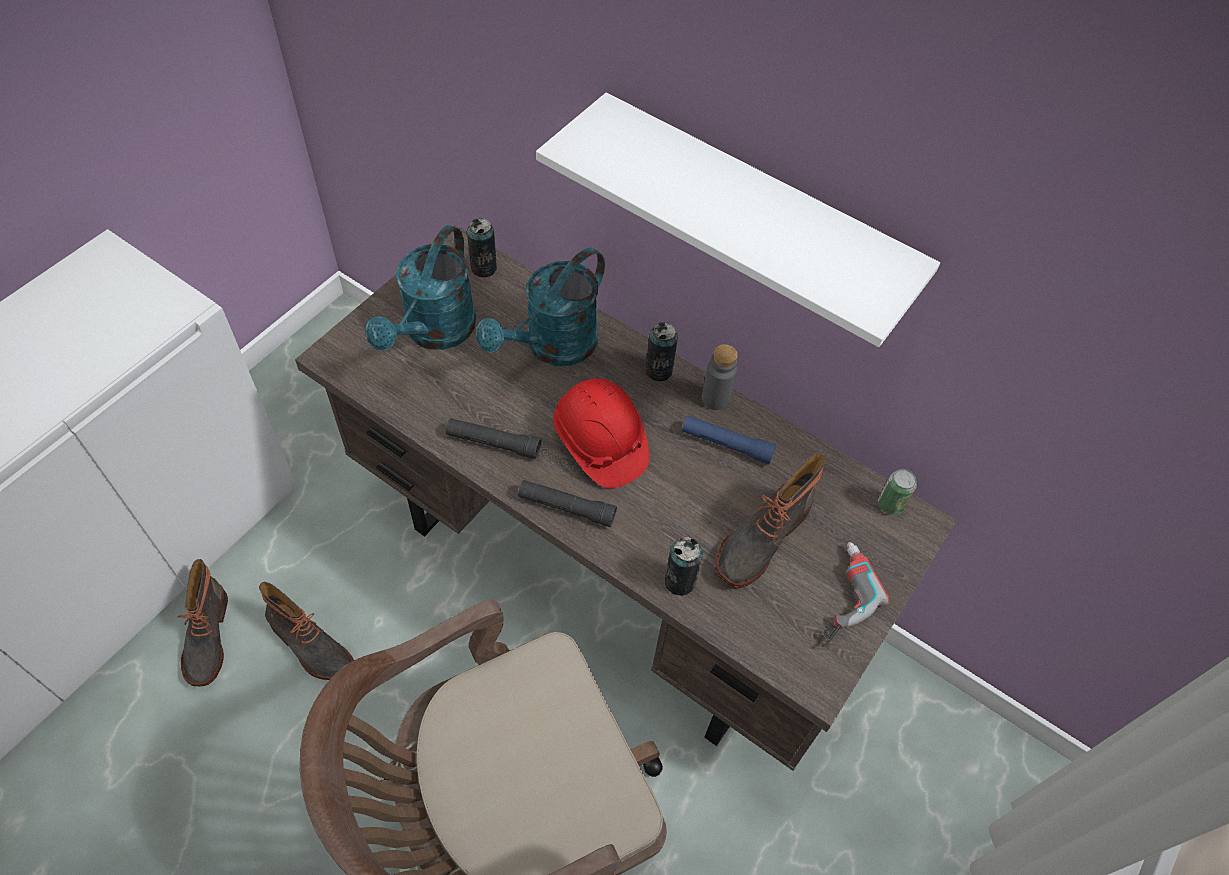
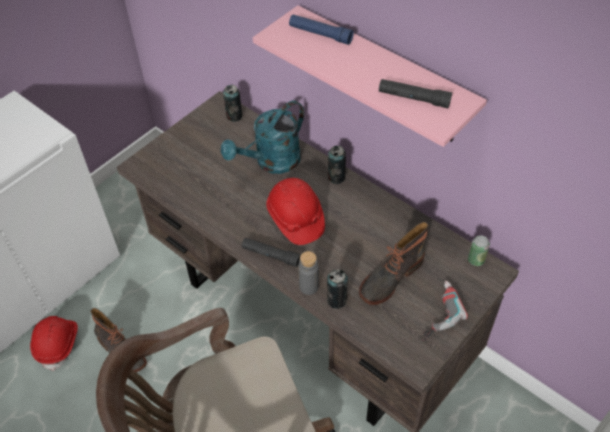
camera: 10 degrees right, 5 degrees down
boot [178,559,228,686] -> red hard hat [30,316,78,371]
turquoise watering can [365,225,476,351] -> none
black flashlight [446,418,541,459] -> black flashlight moved to [379,79,452,108]
white shelf [536,93,940,347] -> pink shelf [253,5,487,147]
blue flashlight [682,416,776,465] -> blue flashlight moved to [289,14,354,45]
grey bottle [702,344,738,410] -> grey bottle moved to [298,251,319,295]

